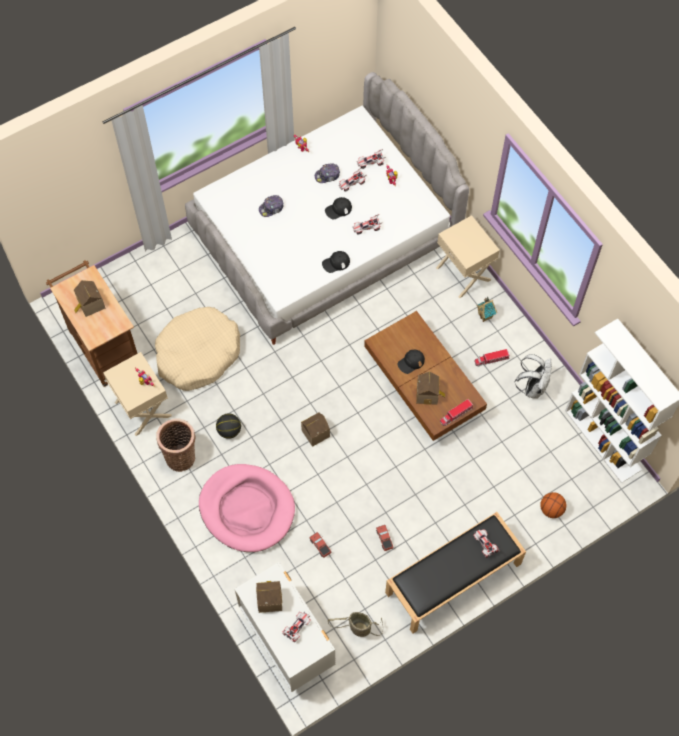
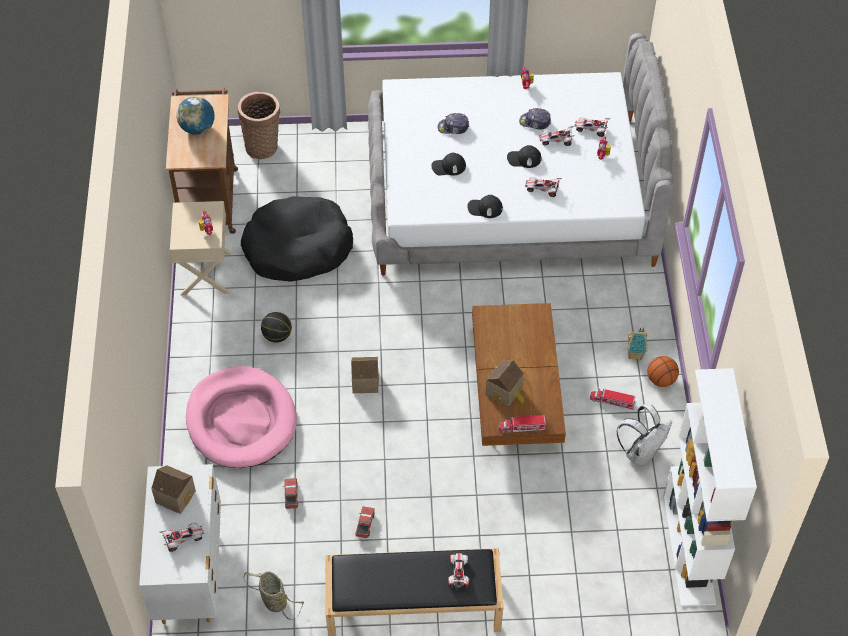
camera: 30 degrees right, 10 degrees down
toy house [74,280,105,317] -> globe [176,96,215,134]
beige dog bed [155,307,240,391] -> black dog bed [241,196,353,282]
basket [156,418,196,472] -> basket moved to [237,92,280,159]
black cap [398,350,425,374] -> black cap moved to [431,153,466,176]
beige nightstand [436,215,500,298] -> none
basketball [540,492,566,518] -> basketball moved to [647,356,679,387]

